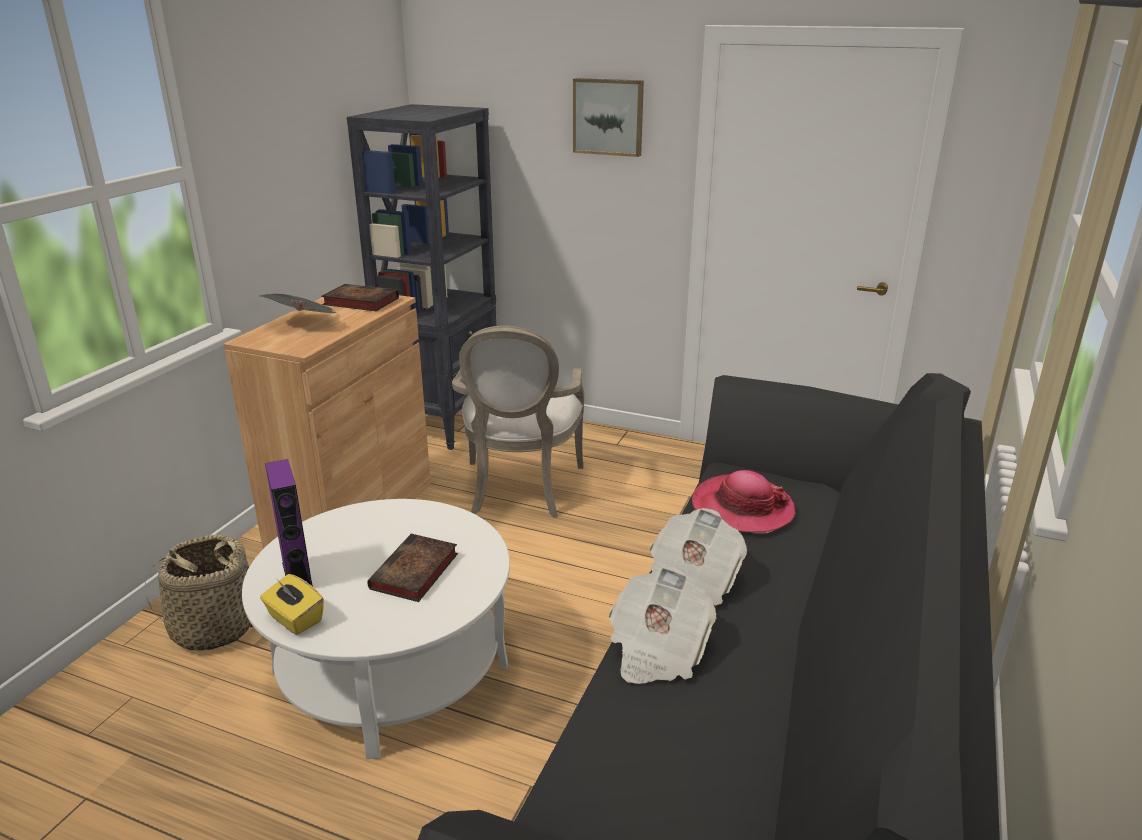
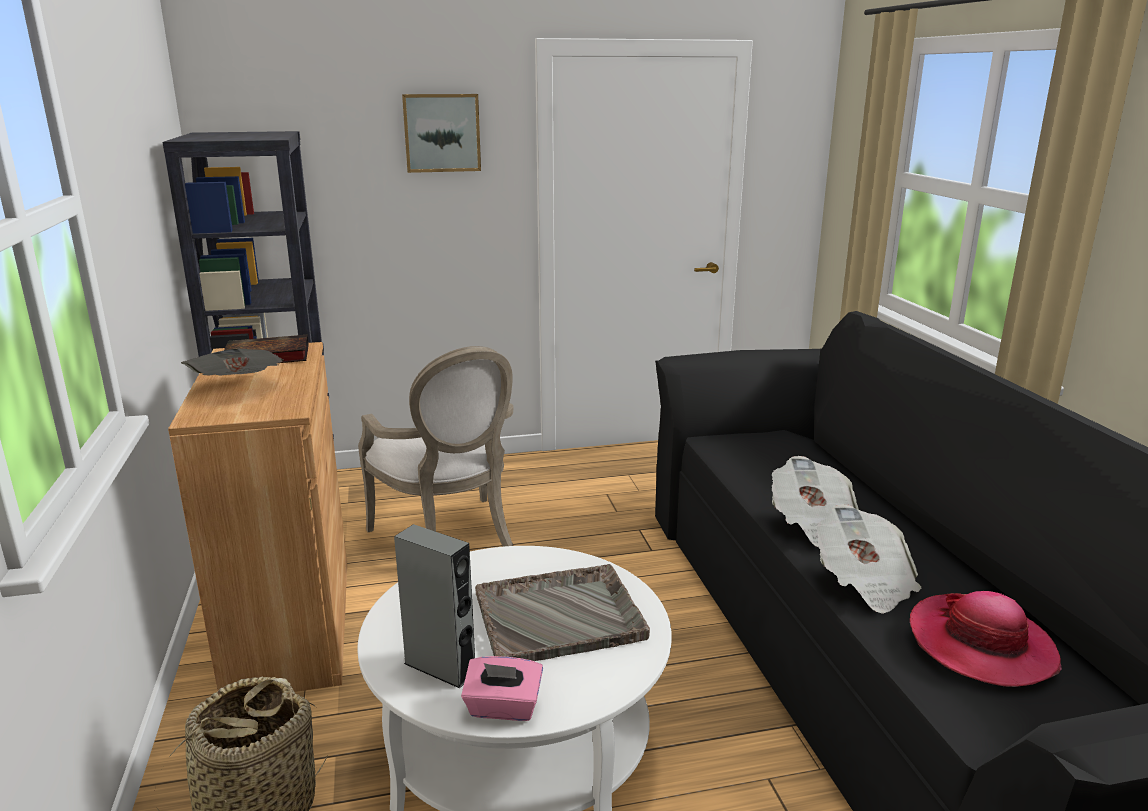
camera: 35 degrees left, 5 degrees down
yellow tissue box [260,574,324,635] -> pink tissue box [461,656,543,721]
purple speaker [265,459,313,586] -> grey speaker [394,524,475,688]
book [367,534,458,602] -> grey tray [475,564,650,661]
hat [692,470,796,534] -> hat moved to [910,591,1062,687]

